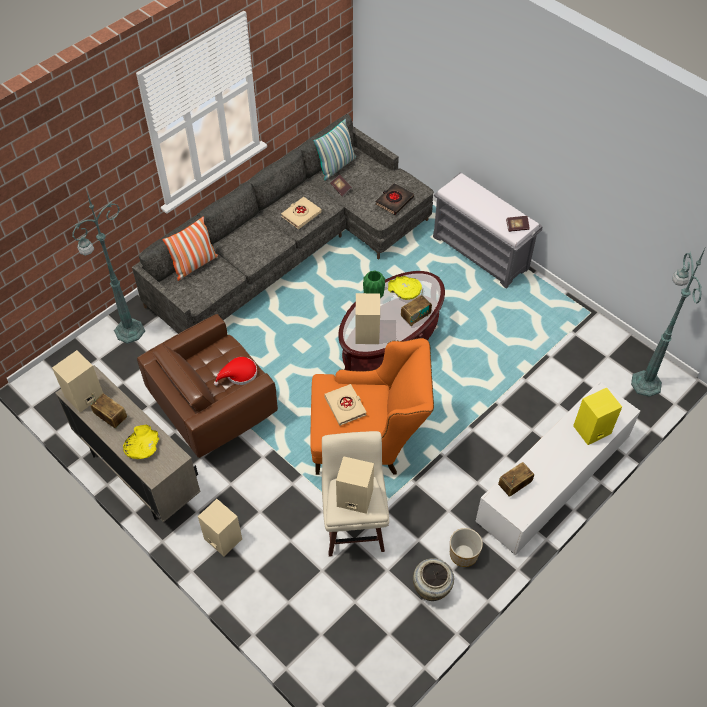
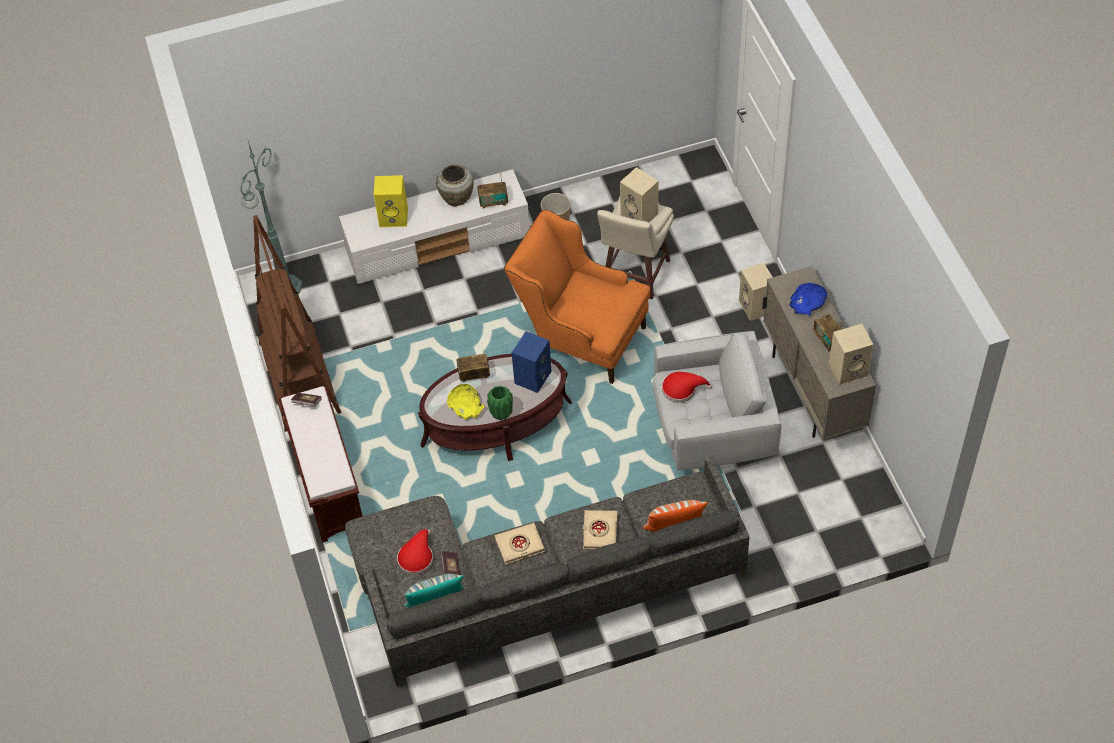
camera: 150 degrees left, 0 degrees up
green floor lamp [72,193,145,344] -> none
yellow bowl [123,425,159,459] -> blue bowl [790,283,827,315]
brown armchair [137,314,278,458] -> white armchair [653,331,781,470]
beige book [324,384,367,426] -> beige book moved to [583,510,617,549]
beige speaker [355,293,380,344] -> blue speaker [512,331,552,393]
black book [375,183,414,215] -> none
beige vase [413,558,454,601] -> beige vase moved to [436,164,474,206]
grey bench [433,172,543,289] -> brown bench [278,386,362,543]
none -> brown bookcase [253,215,341,432]
none -> red hat [397,529,433,575]

